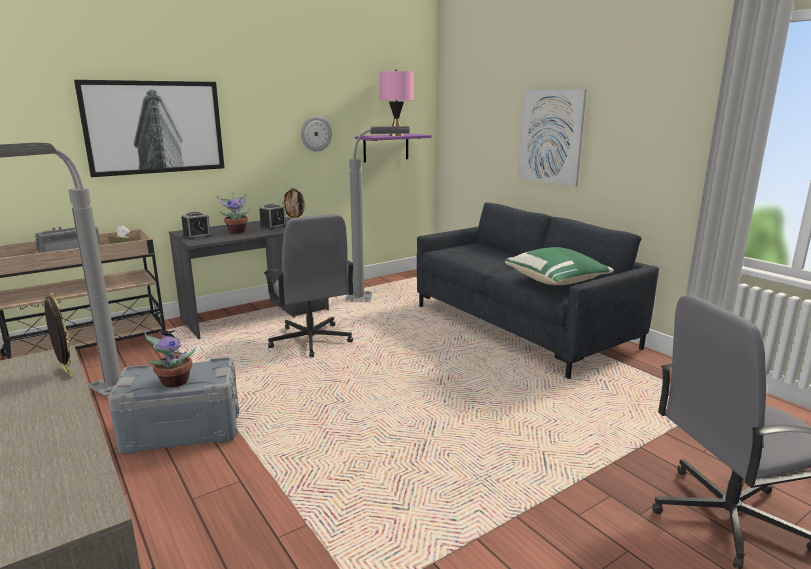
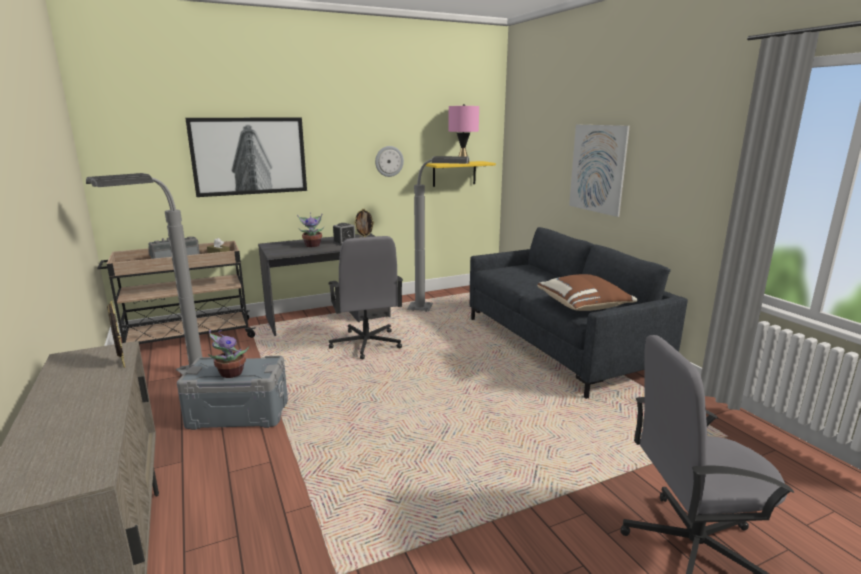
camera: 10 degrees right, 0 degrees up
alarm clock [181,212,212,240] -> none
purple shelf [355,134,432,162] -> yellow shelf [426,161,496,187]
green pillow [505,247,614,285] -> brown pillow [537,274,638,311]

